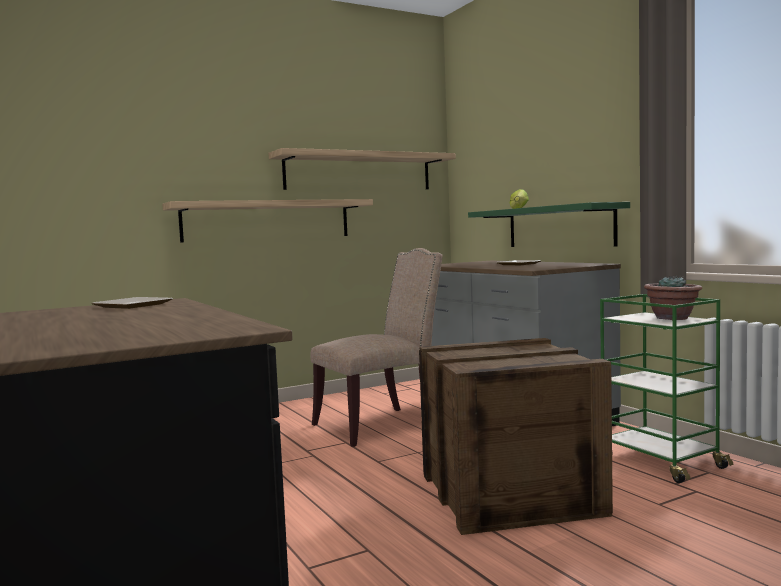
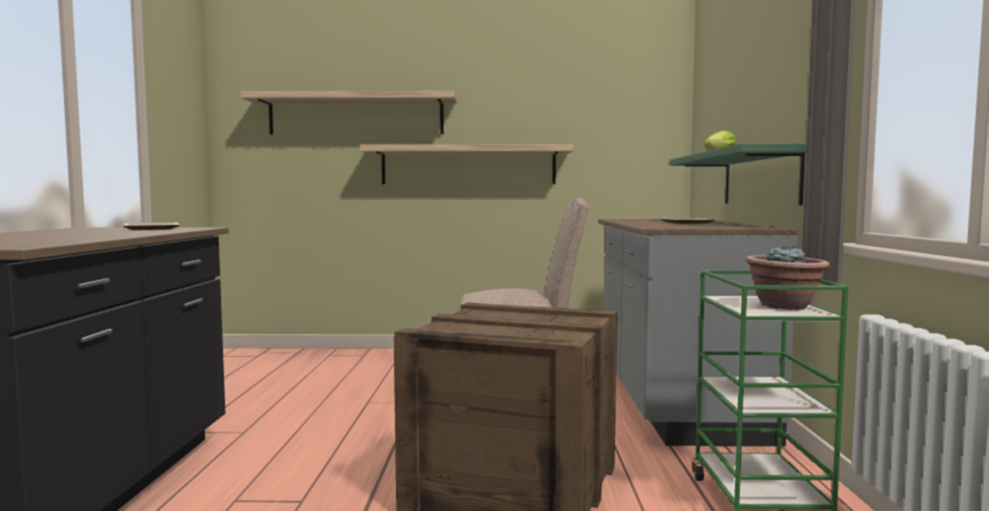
camera: 30 degrees right, 0 degrees up
shelf [268,148,456,190] -> shelf moved to [240,91,457,135]

